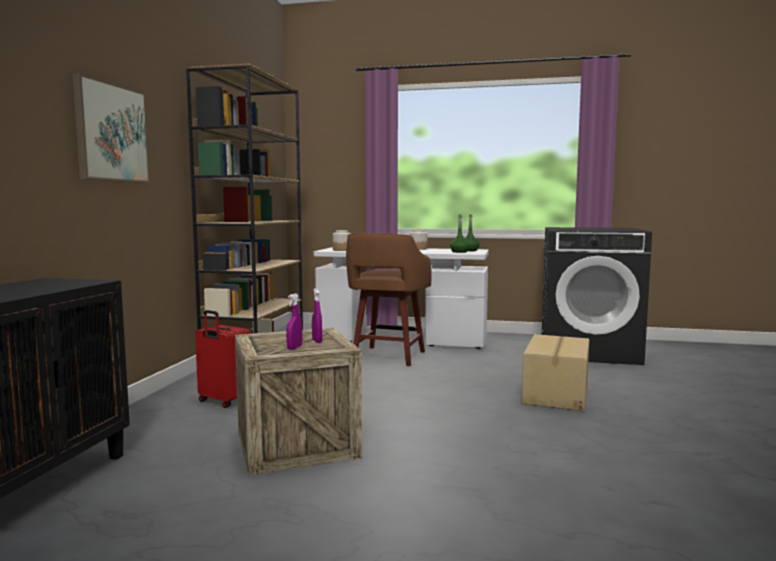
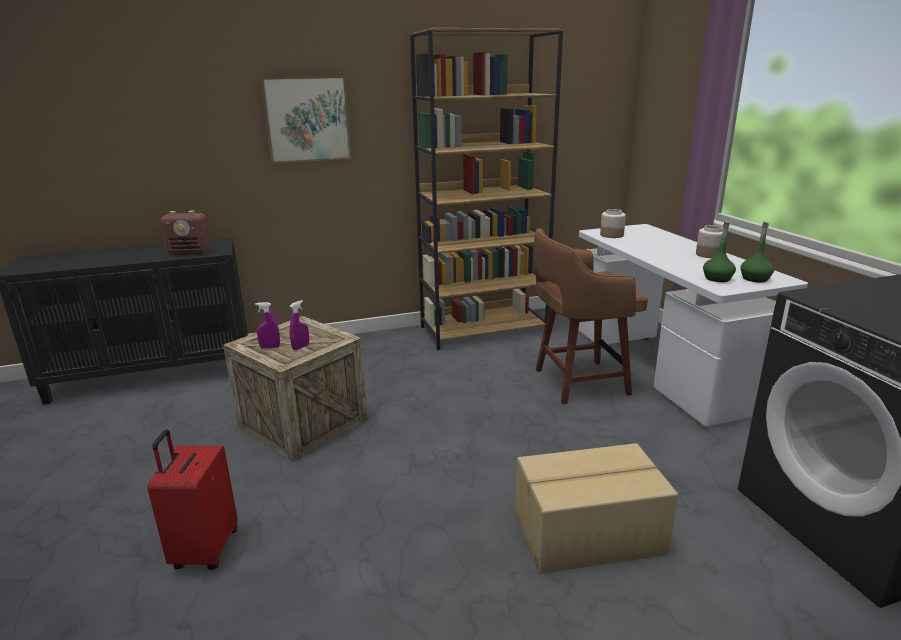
camera: 60 degrees right, 15 degrees up
red suitcase [195,310,251,408] -> red suitcase moved to [147,429,237,570]
none -> radio [161,210,211,255]

